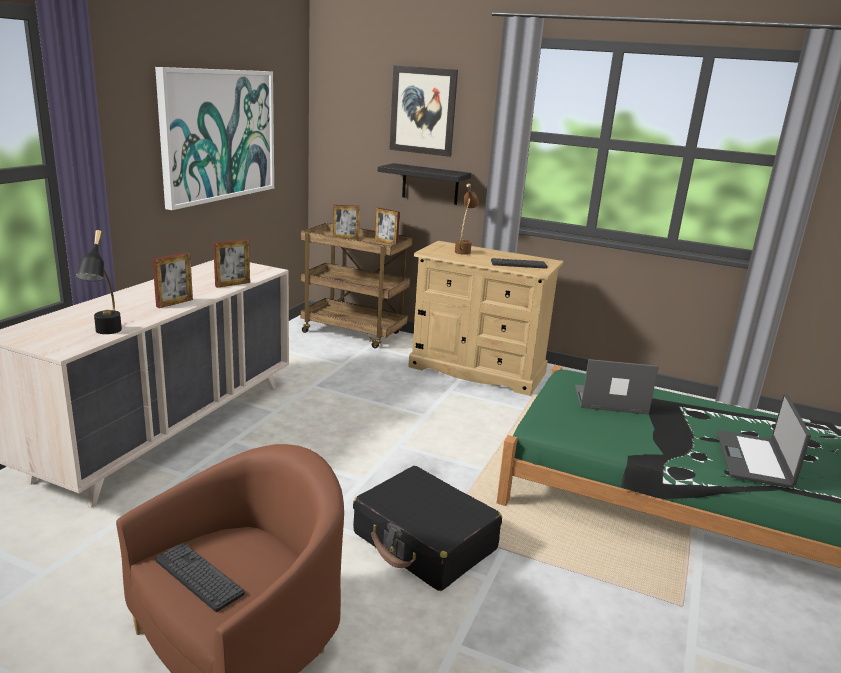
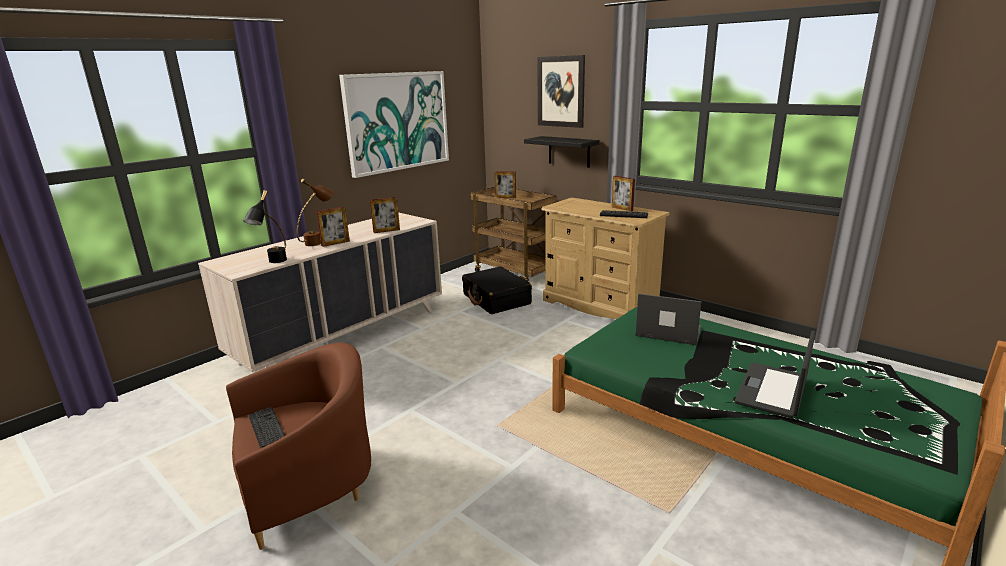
camera: 20 degrees right, 0 degrees up
black suitcase [353,466,502,591] -> black suitcase moved to [462,266,532,314]
picture frame [375,208,400,245] -> picture frame moved to [612,176,635,211]
brown table lamp [455,183,479,255] -> brown table lamp moved to [297,179,334,246]

